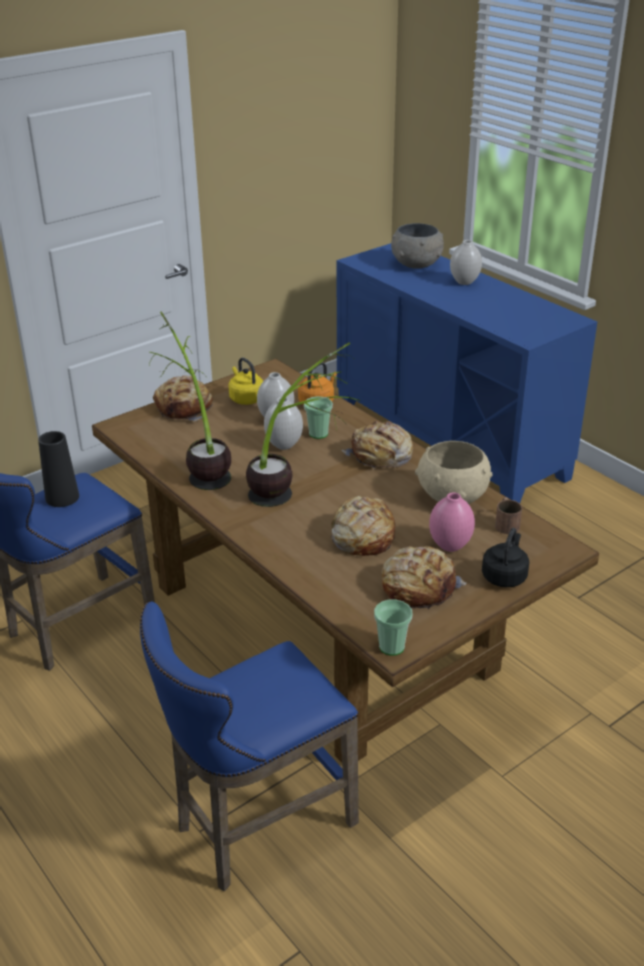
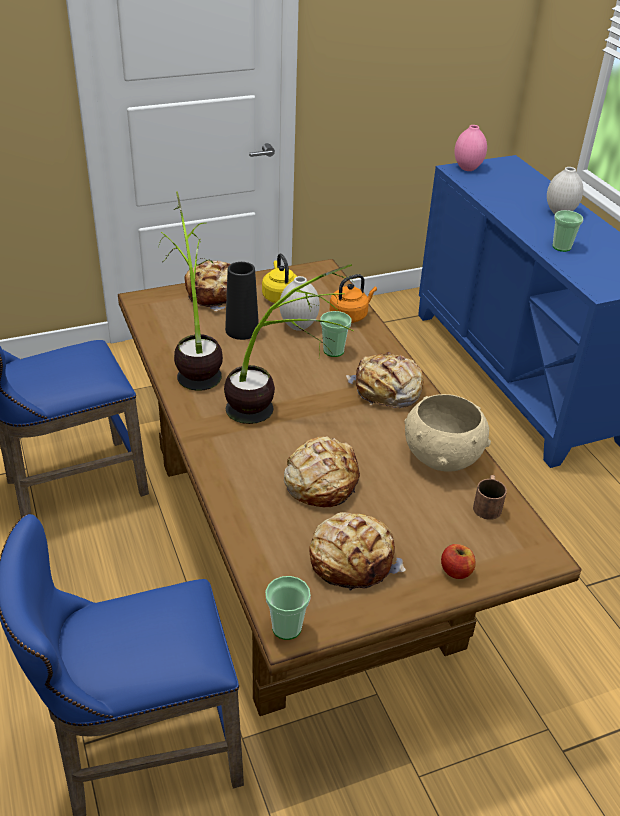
camera: 15 degrees right, 5 degrees up
black vase [38,431,79,507] -> black vase moved to [225,262,259,340]
white vase [264,397,303,450] -> none
grey bowl [391,223,444,269] -> none
pink vase [429,492,475,552] -> pink vase moved to [455,125,487,171]
black kettle [482,528,529,587] -> apple [441,544,476,579]
none -> cup [553,210,583,252]

